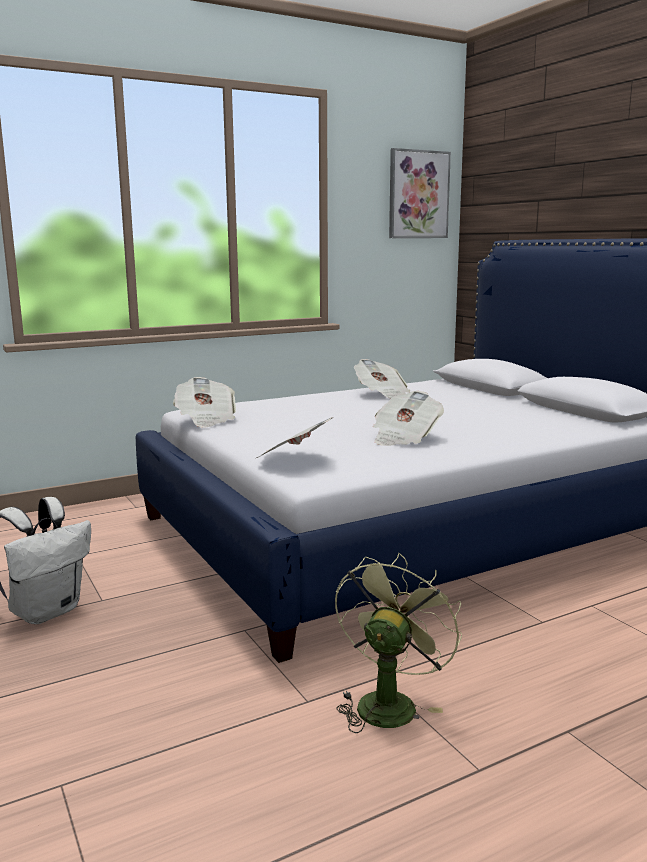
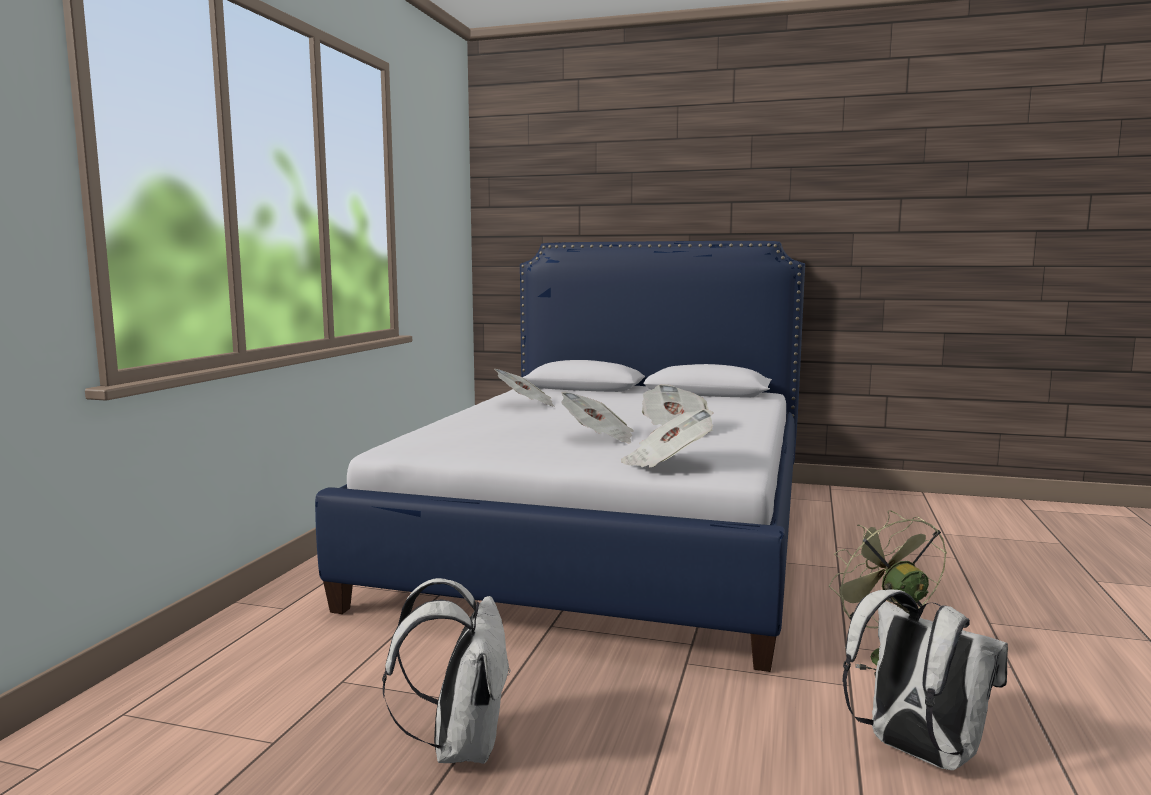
camera: 45 degrees left, 5 degrees down
newspaper [173,377,236,428] -> newspaper moved to [561,392,633,444]
picture [389,148,451,238] -> none
none -> white backpack [842,589,1008,770]

